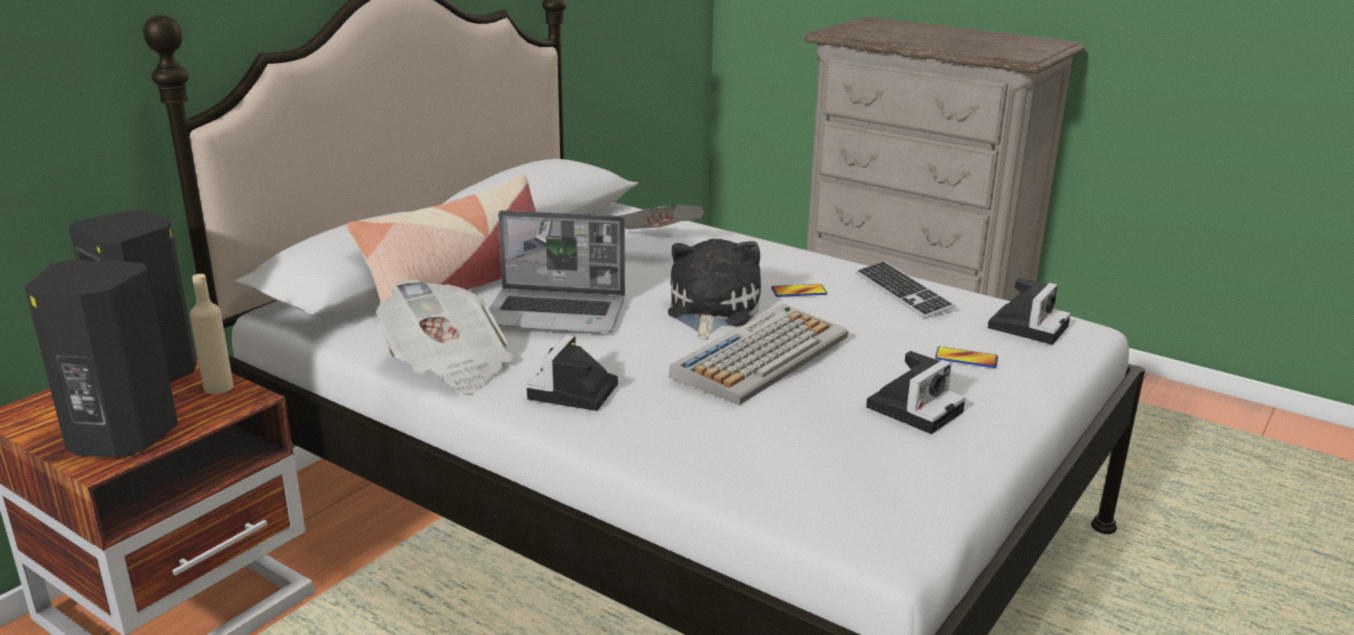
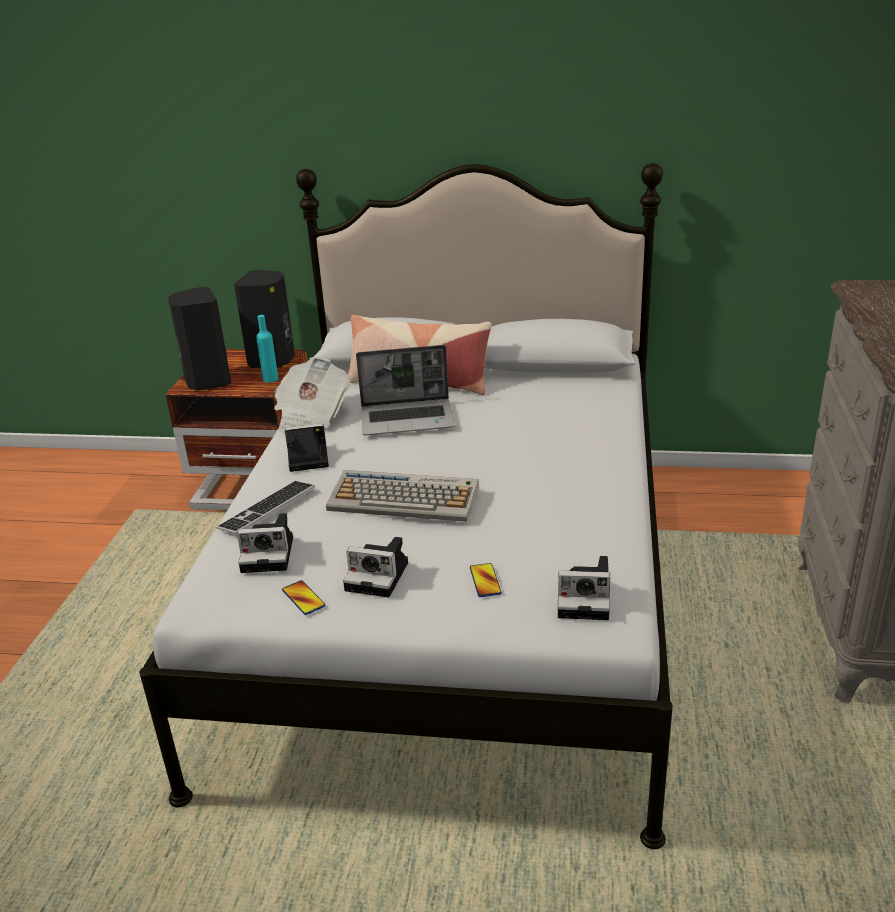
camera: 65 degrees right, 5 degrees up
beige bottle [190,274,233,394] -> turquoise bottle [256,315,278,383]
laptop [488,210,625,333] -> laptop turned 75 degrees counterclockwise [356,345,455,435]
newspaper [619,205,705,229] -> none
plush toy [668,239,761,340] -> none
phone [771,284,827,297] -> phone moved to [282,580,325,615]
keyboard [855,261,955,318] -> keyboard moved to [216,481,315,536]
none -> camera [237,513,293,573]

